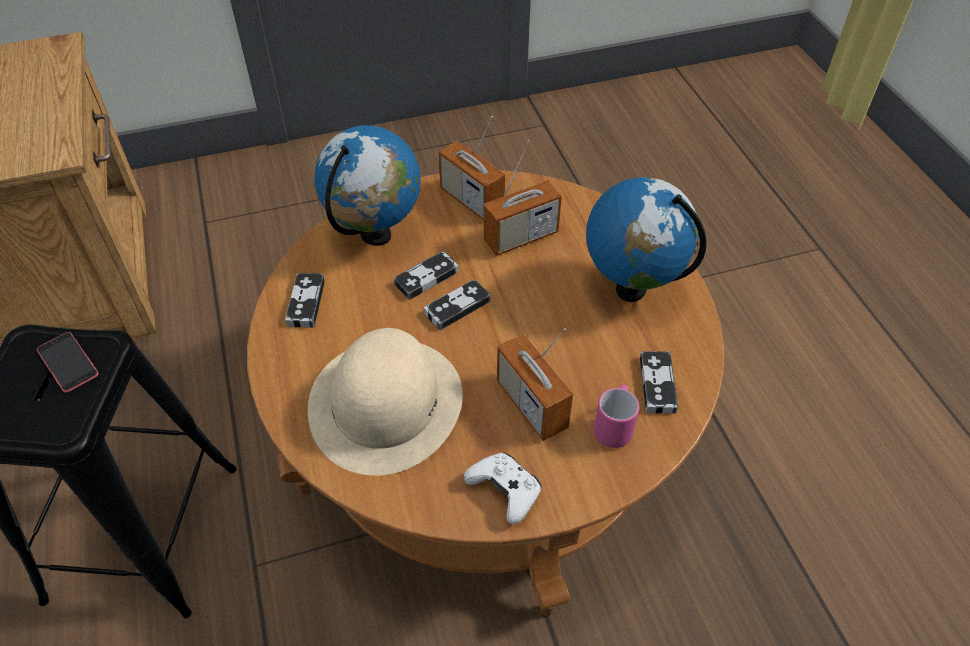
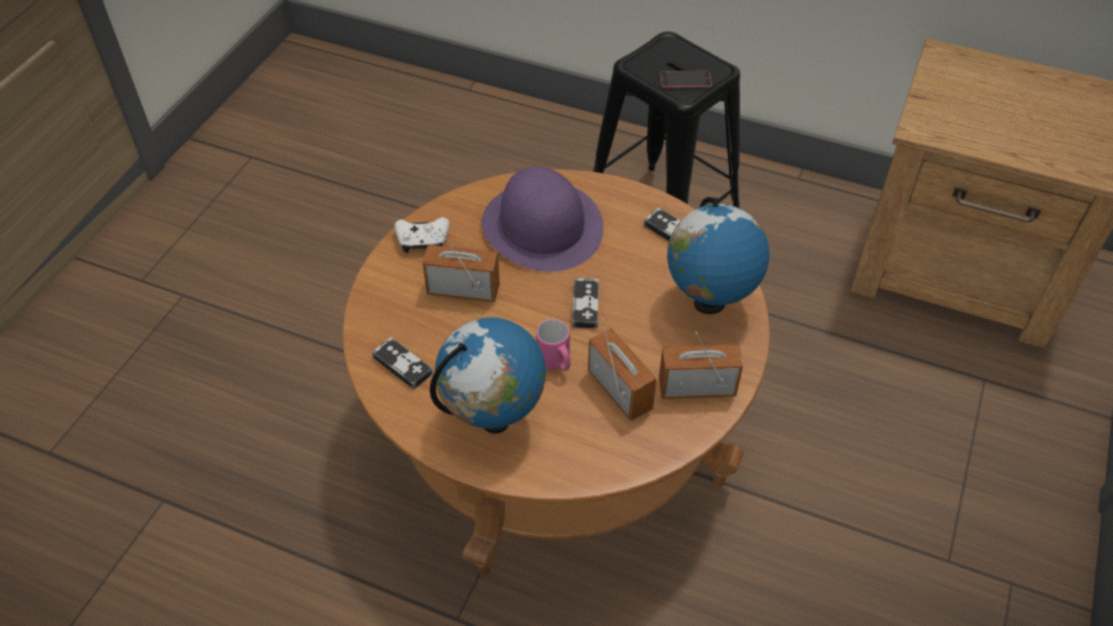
camera: 130 degrees right, 0 degrees up
beige hat [308,328,463,476] -> purple hat [481,166,603,272]
game controller [394,251,459,300] -> none
radio [484,140,562,256] -> radio turned 135 degrees clockwise [588,318,657,421]
pink mug [593,384,639,448] -> pink mug moved to [536,319,571,371]

